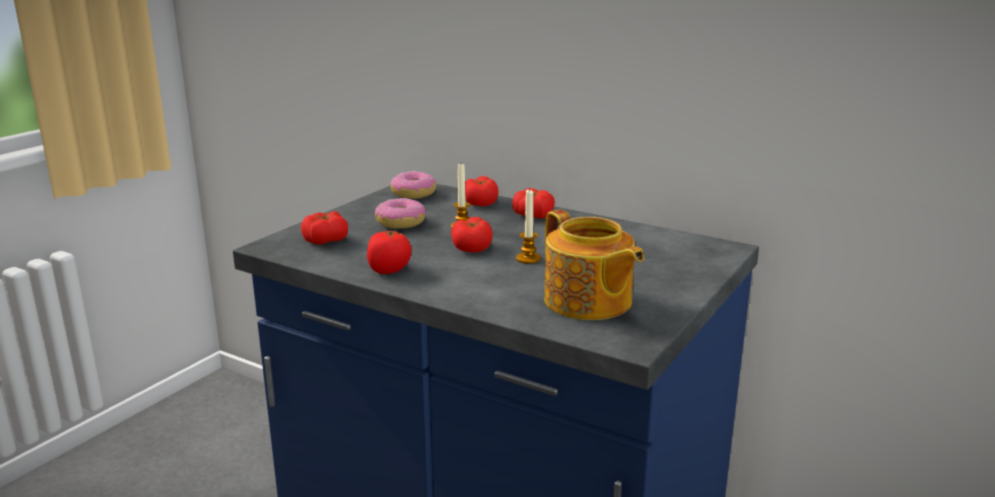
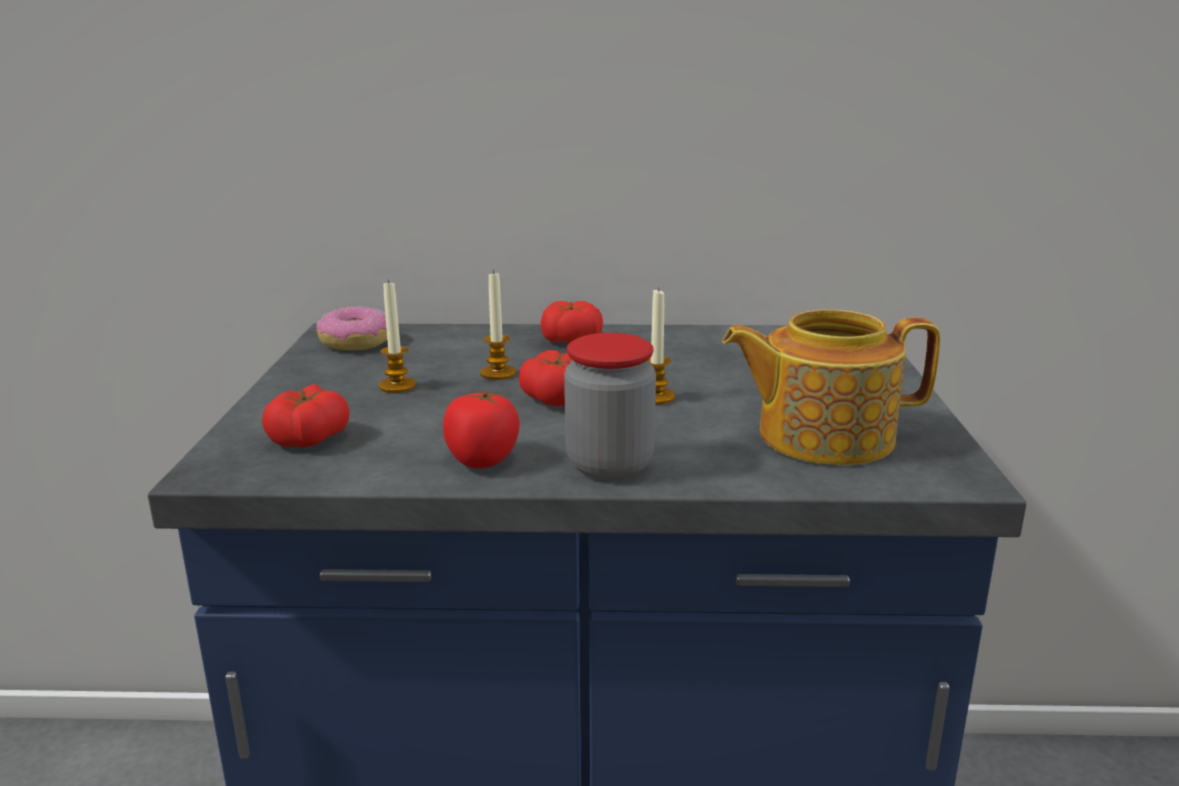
camera: 30 degrees left, 0 degrees up
donut [375,198,426,229] -> candle [379,279,416,393]
tomato [465,176,498,206] -> none
teapot [544,210,644,320] -> teapot turned 150 degrees clockwise [723,309,941,465]
none -> jar [564,333,656,480]

